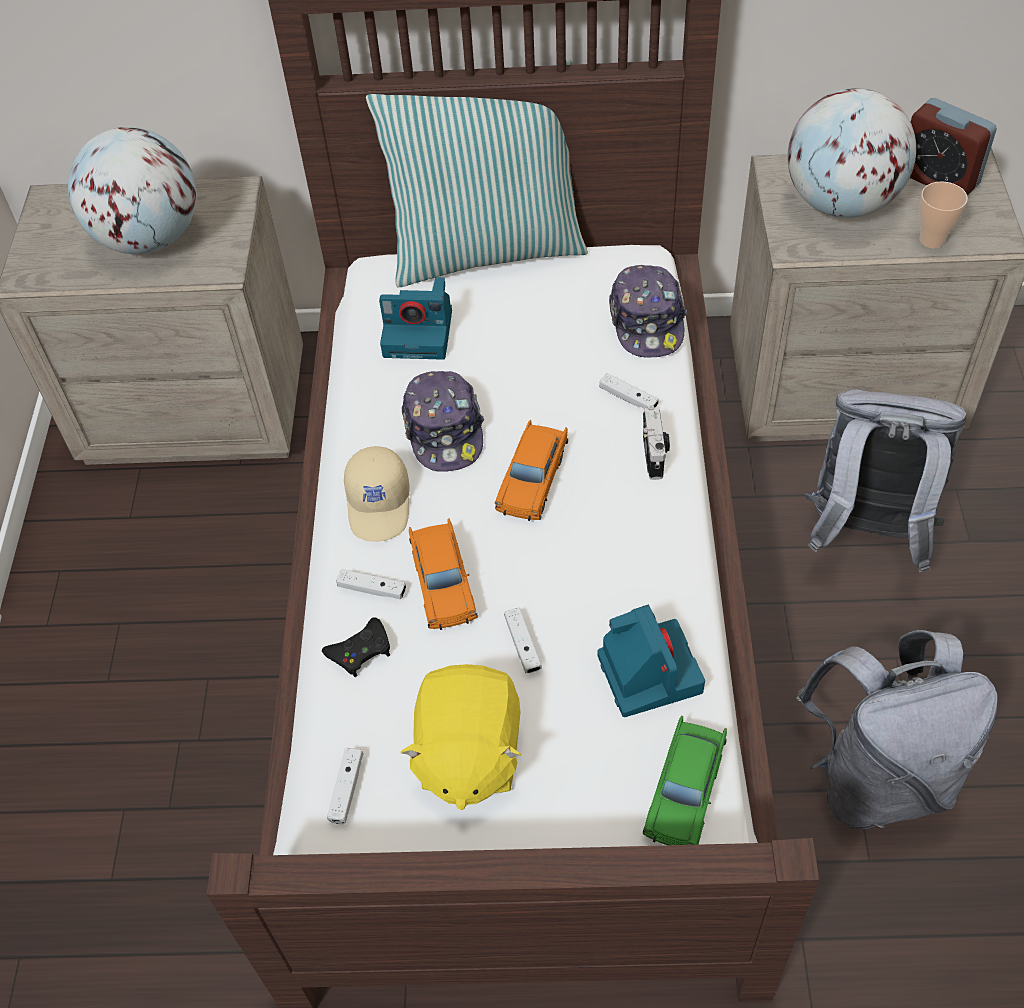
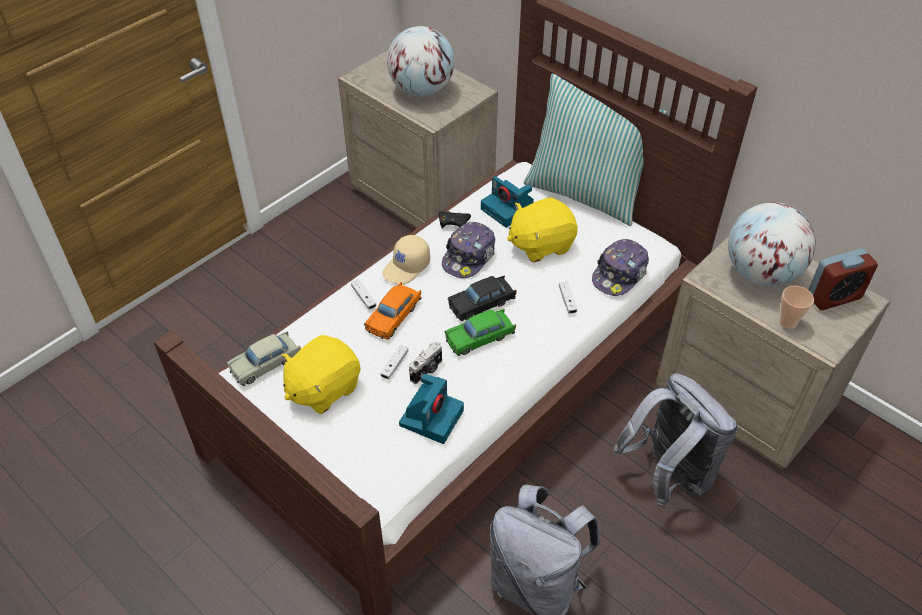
camera: 40 degrees right, 5 degrees down
black game controller [322,617,390,677] -> black game controller moved to [438,211,471,229]
white game controller [327,748,363,824] -> beige toy car [226,331,301,386]
orange toy car [495,420,568,521] -> black toy car [448,276,517,321]
camera [643,405,670,480] -> camera moved to [409,342,442,384]
green toy car [643,716,727,845] -> green toy car moved to [445,309,516,356]
alarm clock [910,98,997,196] -> alarm clock turned 105 degrees counterclockwise [808,248,878,310]
none -> yellow plush toy [507,197,578,263]

